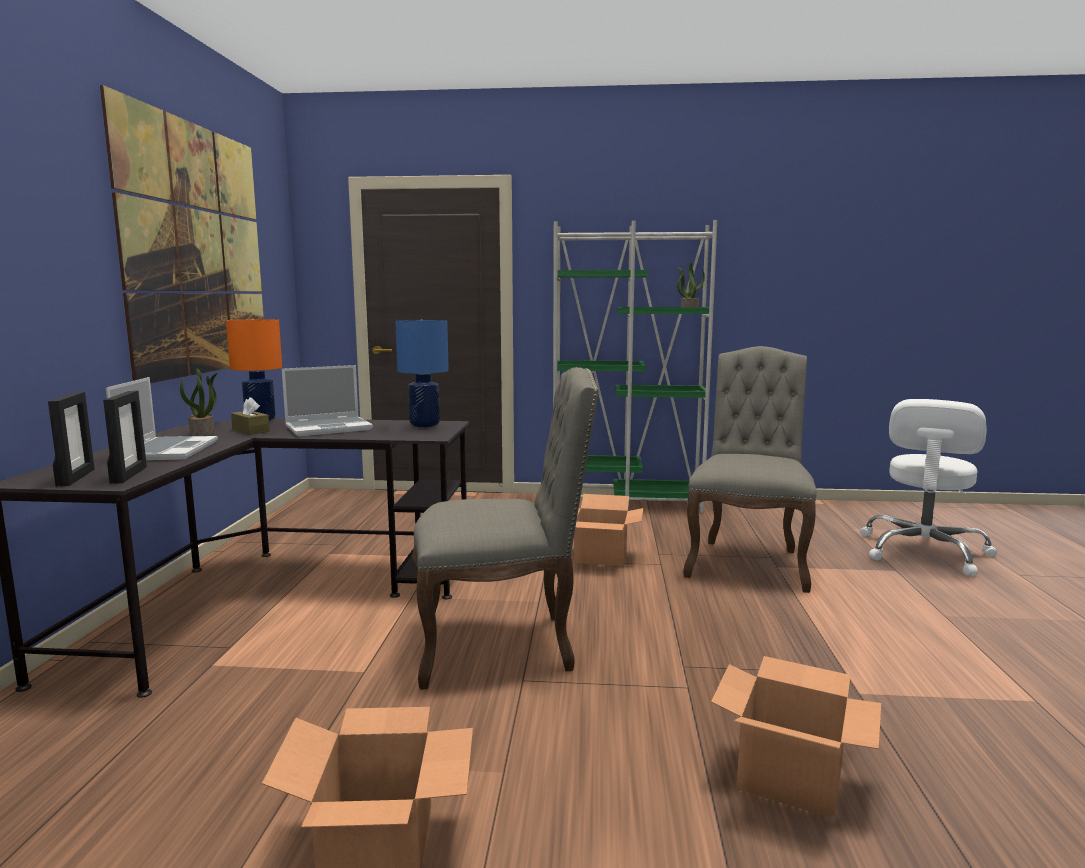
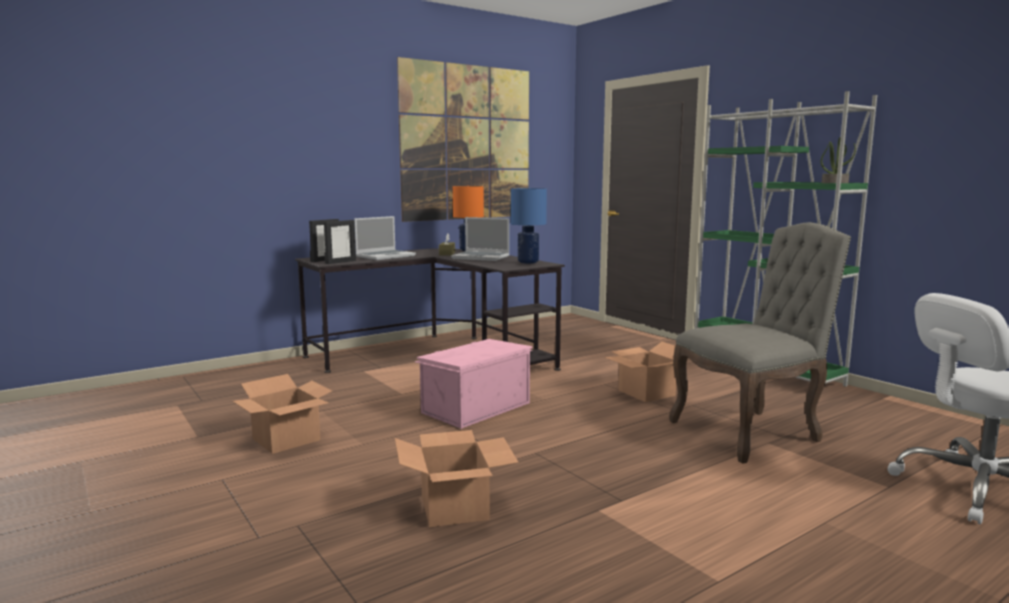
camera: 50 degrees right, 0 degrees up
potted plant [180,368,217,436] -> none
grey chair [413,367,598,689] -> pink storage box [415,339,533,429]

